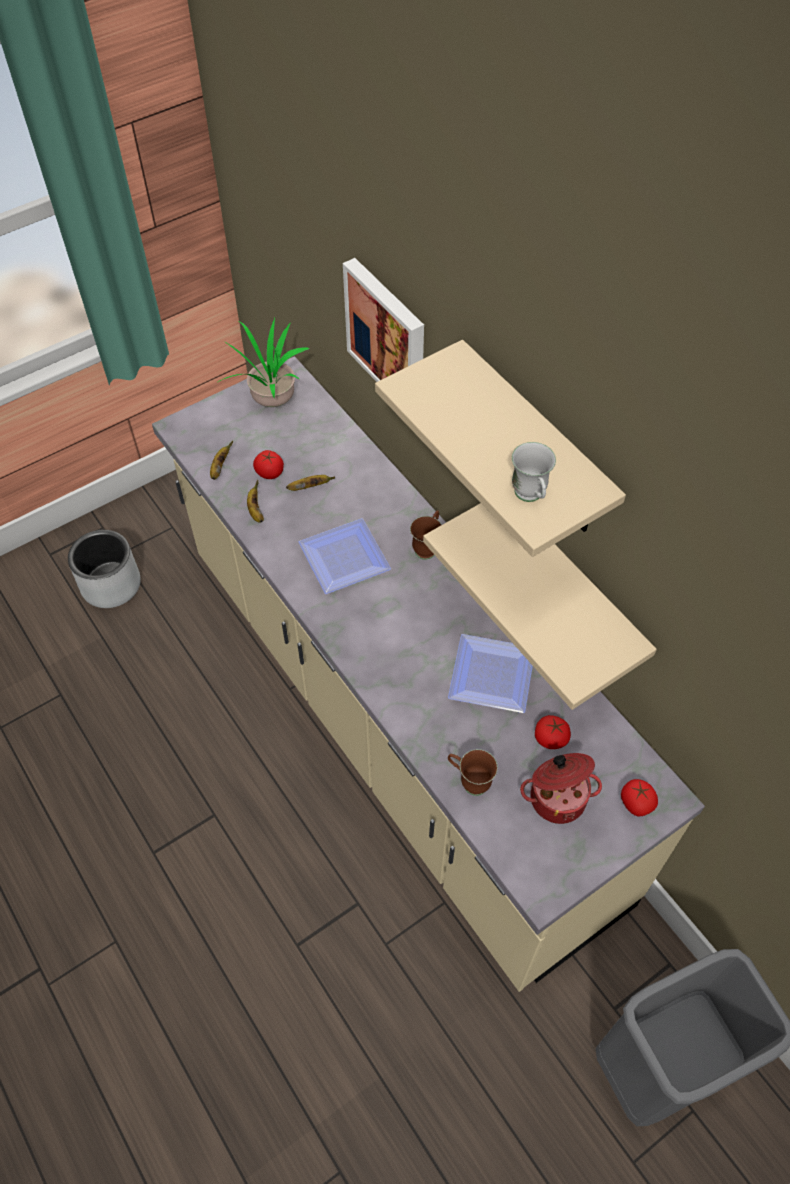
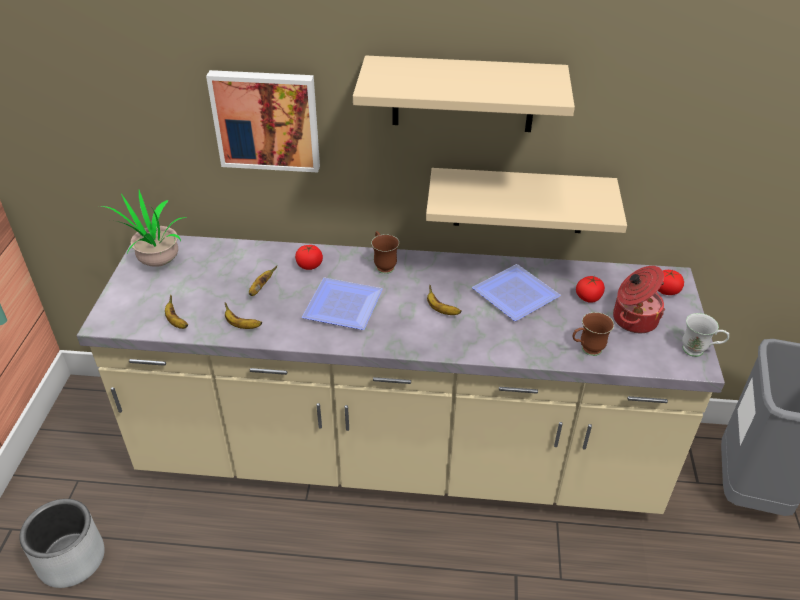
camera: 50 degrees left, 15 degrees down
tomato [253,450,284,479] -> tomato moved to [295,245,323,270]
white mug [512,442,556,502] -> white mug moved to [682,313,729,357]
none -> banana [427,285,462,315]

